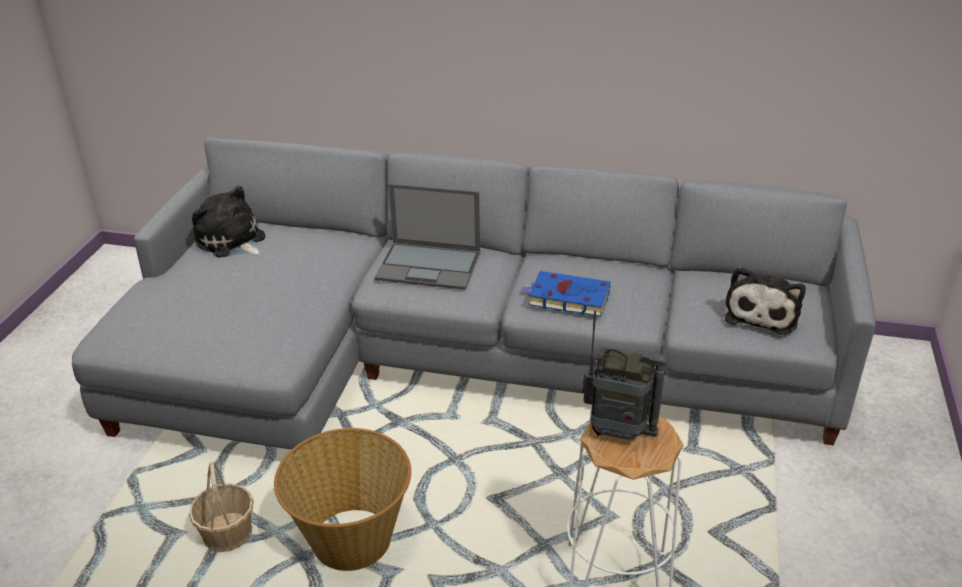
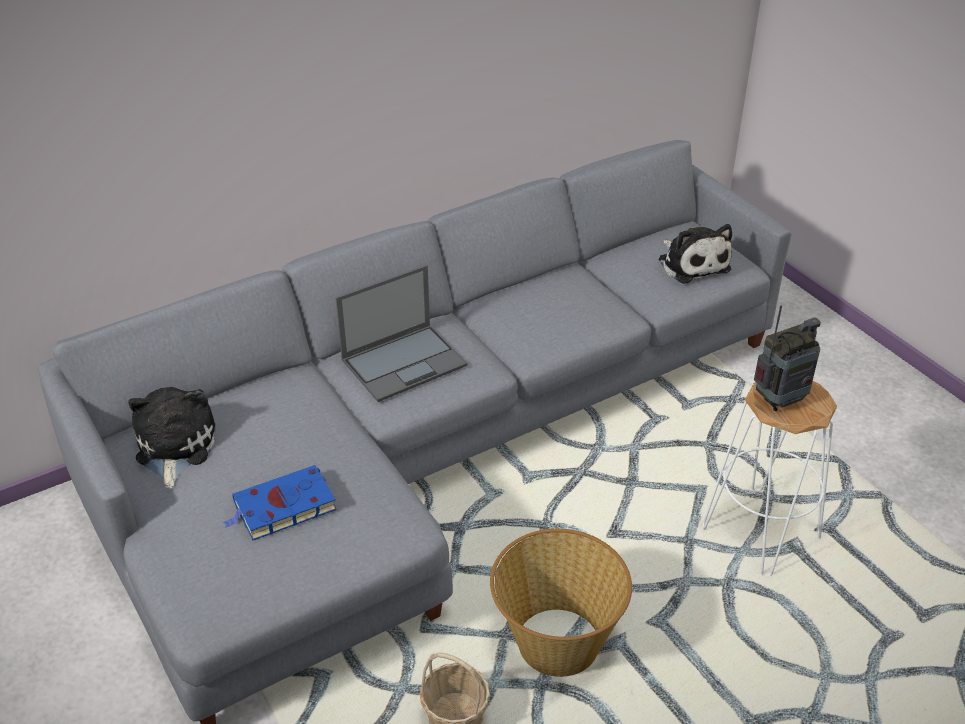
camera: 45 degrees left, 5 degrees up
plush toy [192,186,265,257] -> plush toy turned 90 degrees clockwise [128,387,215,489]
blue book [521,271,610,317] -> blue book moved to [223,465,337,540]

